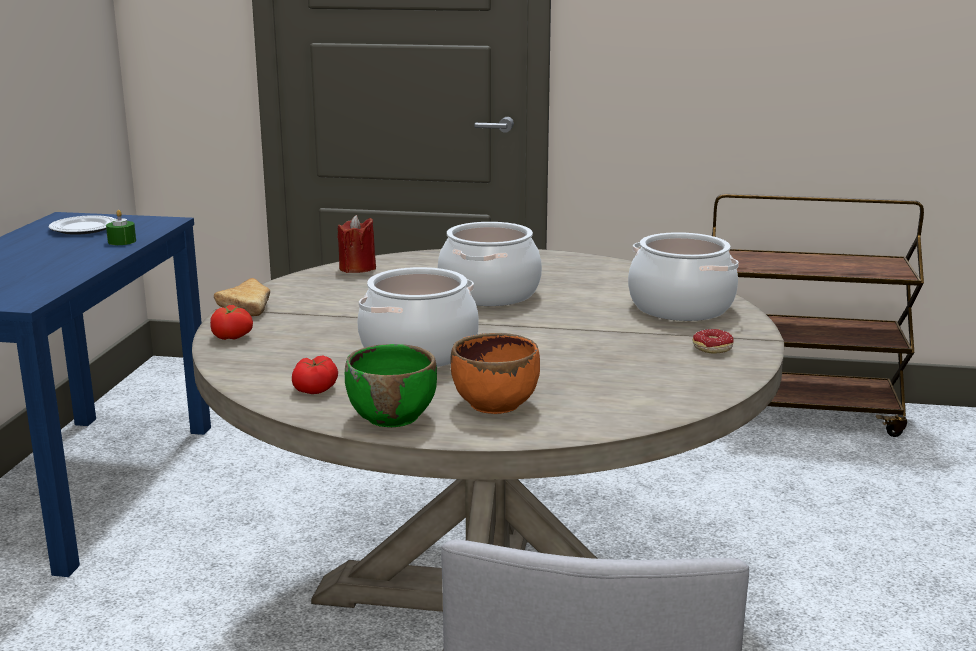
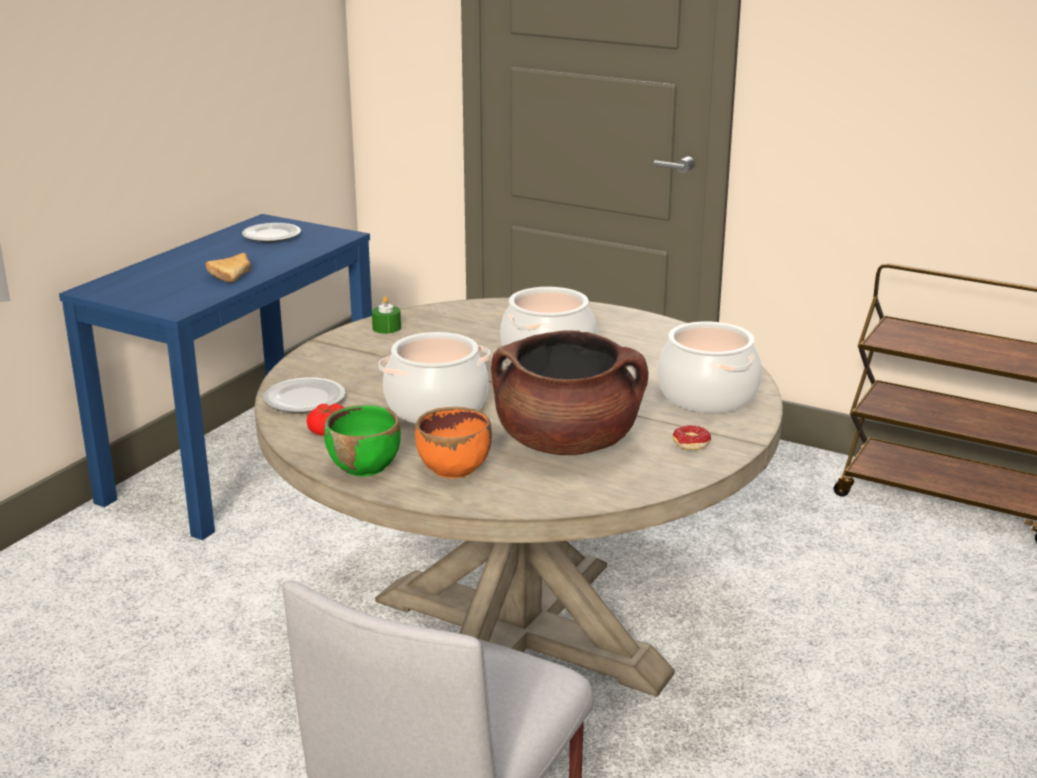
camera: 20 degrees right, 5 degrees up
green candle [106,210,136,245] -> green candle moved to [372,296,401,334]
tomato [210,305,253,340] -> none
bread [214,278,270,316] -> bread moved to [206,253,251,282]
red candle [337,215,376,273] -> none
none -> plate [263,377,345,413]
none -> brown cooking pot [491,330,648,455]

